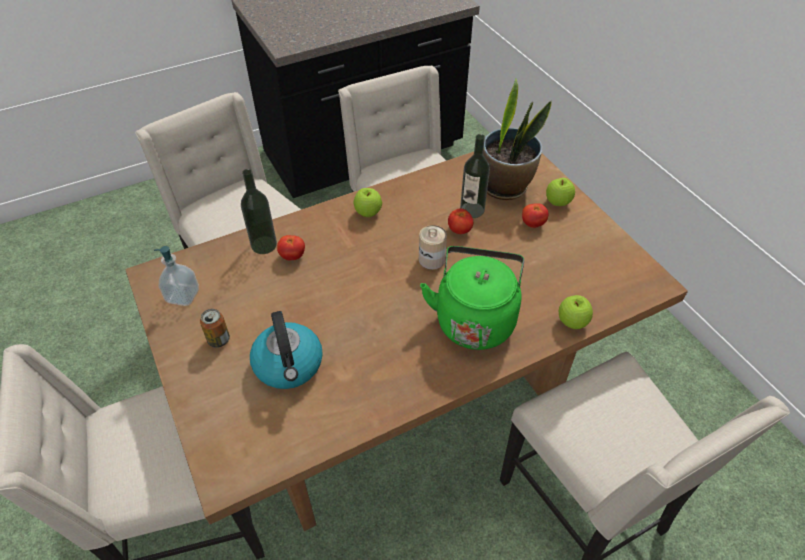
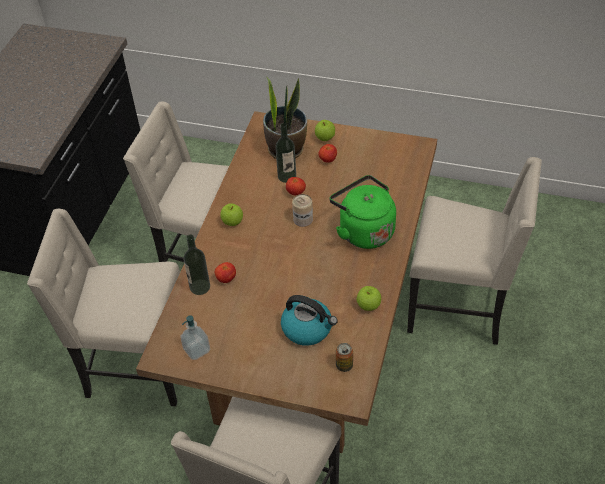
camera: 45 degrees left, 0 degrees up
can [200,309,230,348] -> can moved to [336,343,353,372]
apple [559,295,593,329] -> apple moved to [357,286,381,311]

